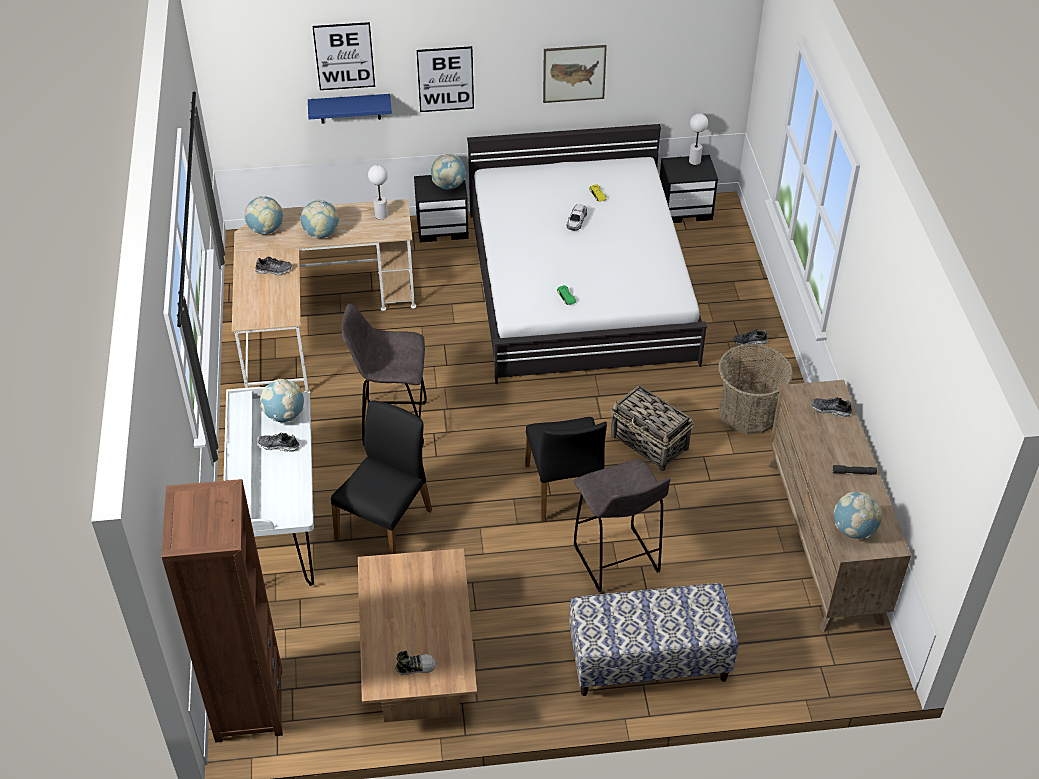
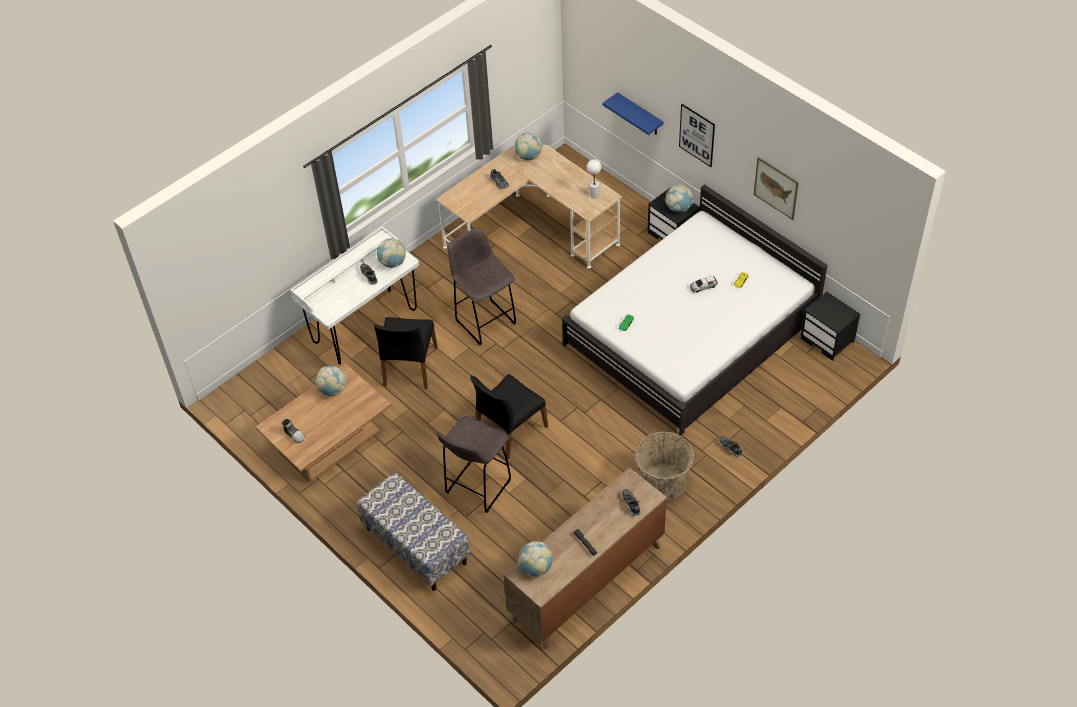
camera: 55 degrees right, 5 degrees up
brown bookcase [161,479,283,743] -> none
globe [300,200,339,238] -> globe moved to [316,366,346,396]
picture [312,22,375,90] -> none
black chair [331,400,432,554] -> black chair turned 105 degrees clockwise [374,317,438,389]
basket [611,385,693,471] -> none
white table lamp [689,113,708,165] -> none

